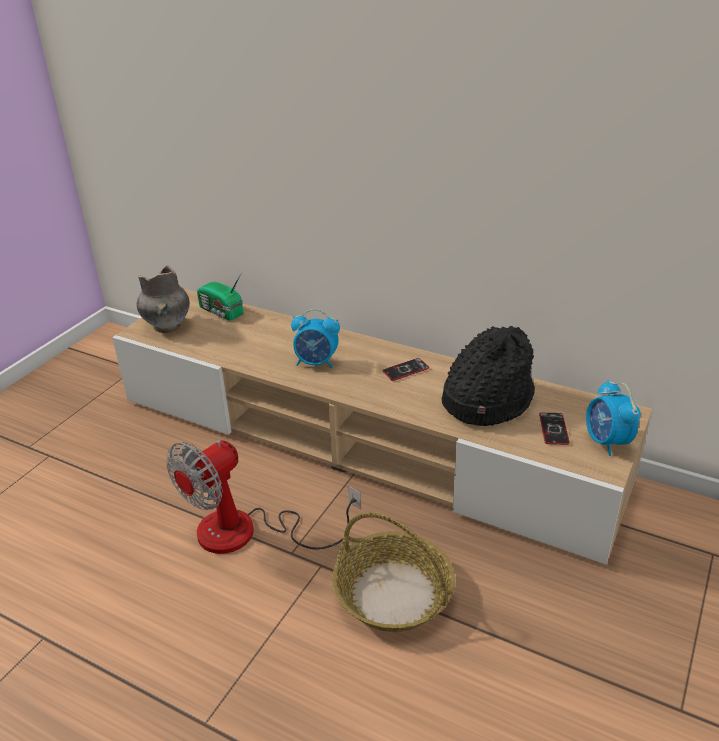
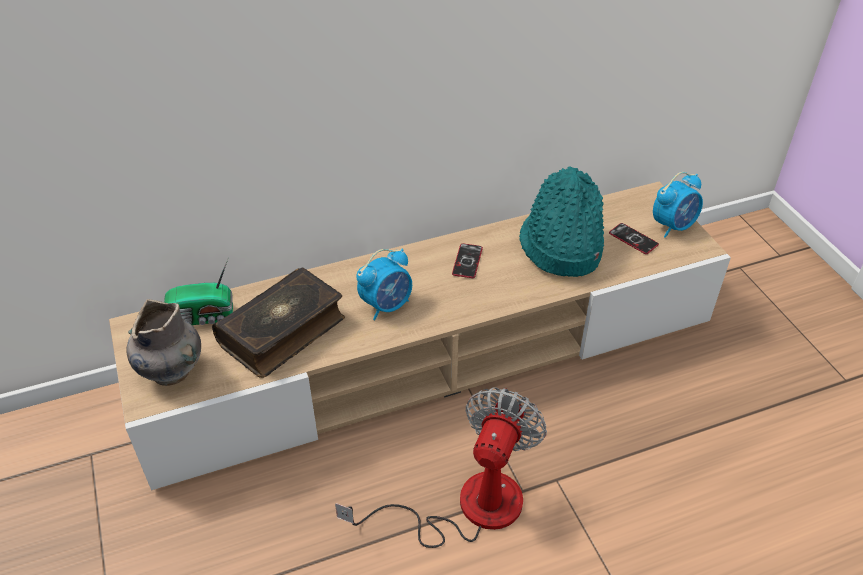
camera: 50 degrees left, 10 degrees up
fan [166,440,361,554] -> fan turned 150 degrees counterclockwise [335,387,547,548]
basket [332,512,455,632] -> none
black hat [442,326,535,426] -> turquoise hat [519,166,604,277]
alarm clock [586,380,641,456] -> alarm clock turned 60 degrees counterclockwise [653,172,703,238]
none -> book [212,268,345,378]

